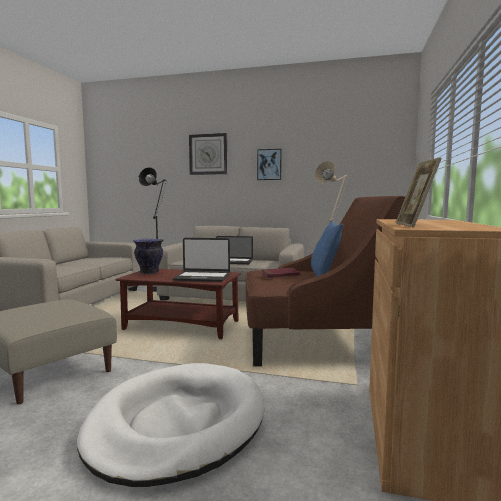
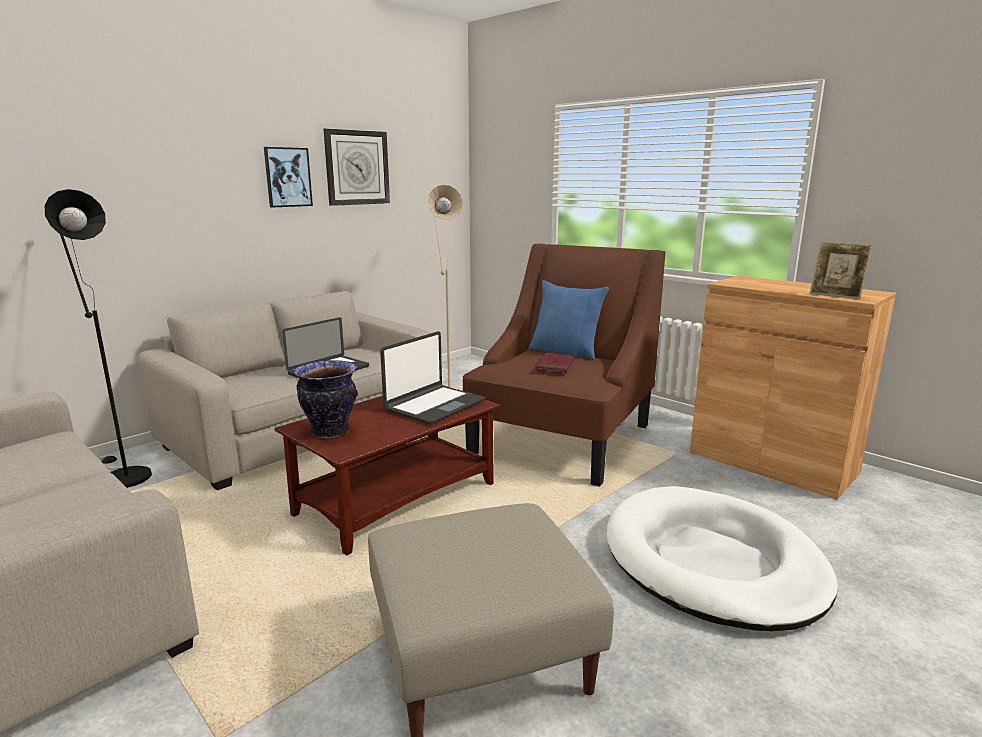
camera: 60 degrees left, 10 degrees up
wall clock [189,133,227,175] -> wall clock moved to [324,128,390,206]

